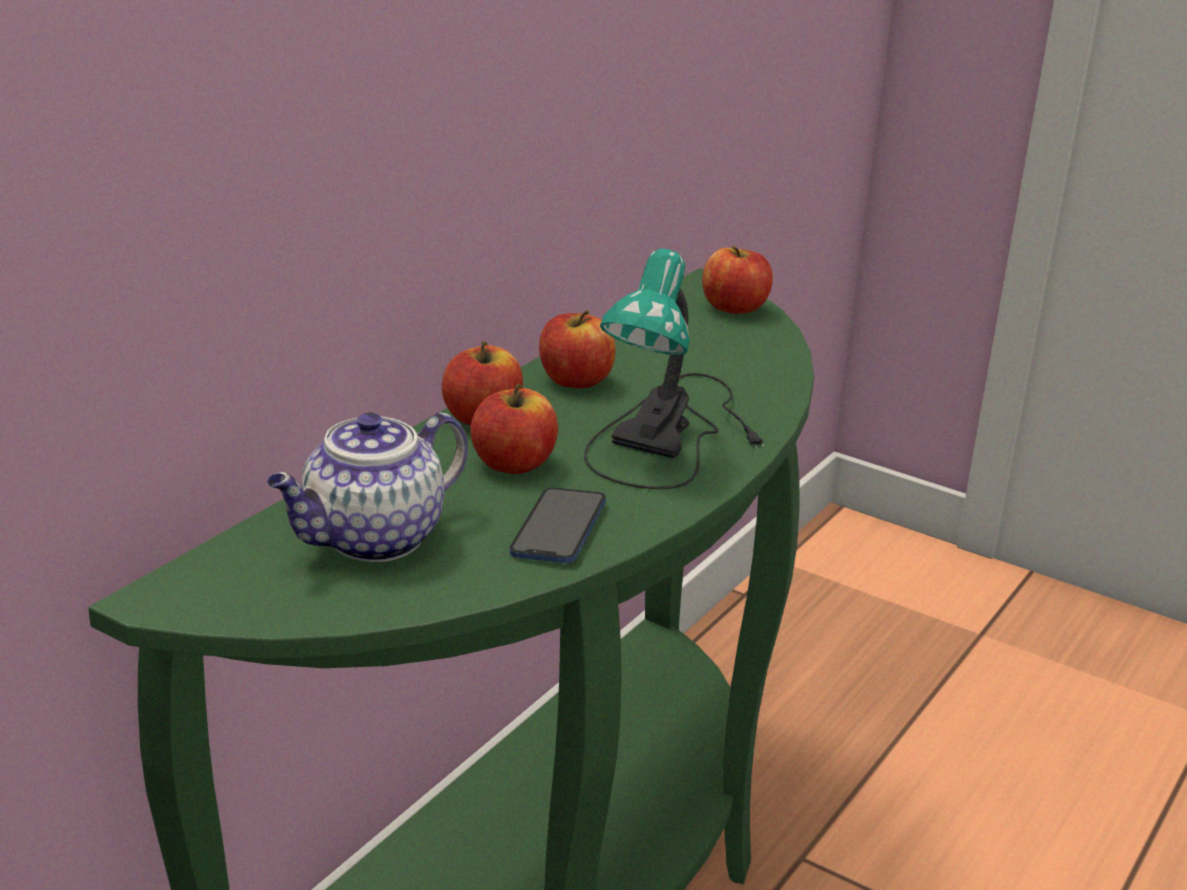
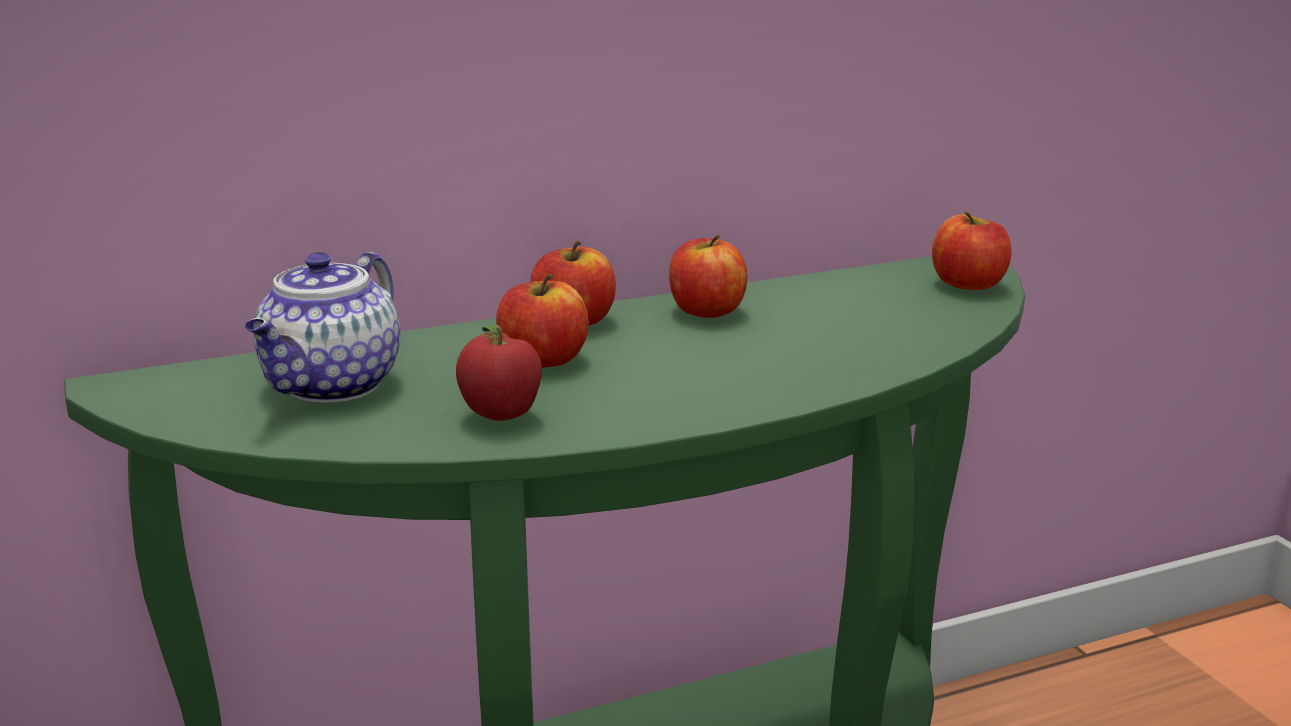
camera: 35 degrees right, 5 degrees down
teapot [267,412,468,562] -> teapot turned 60 degrees counterclockwise [245,252,400,402]
phone [510,487,606,563] -> apple [456,325,542,421]
table lamp [584,249,764,489] -> none

